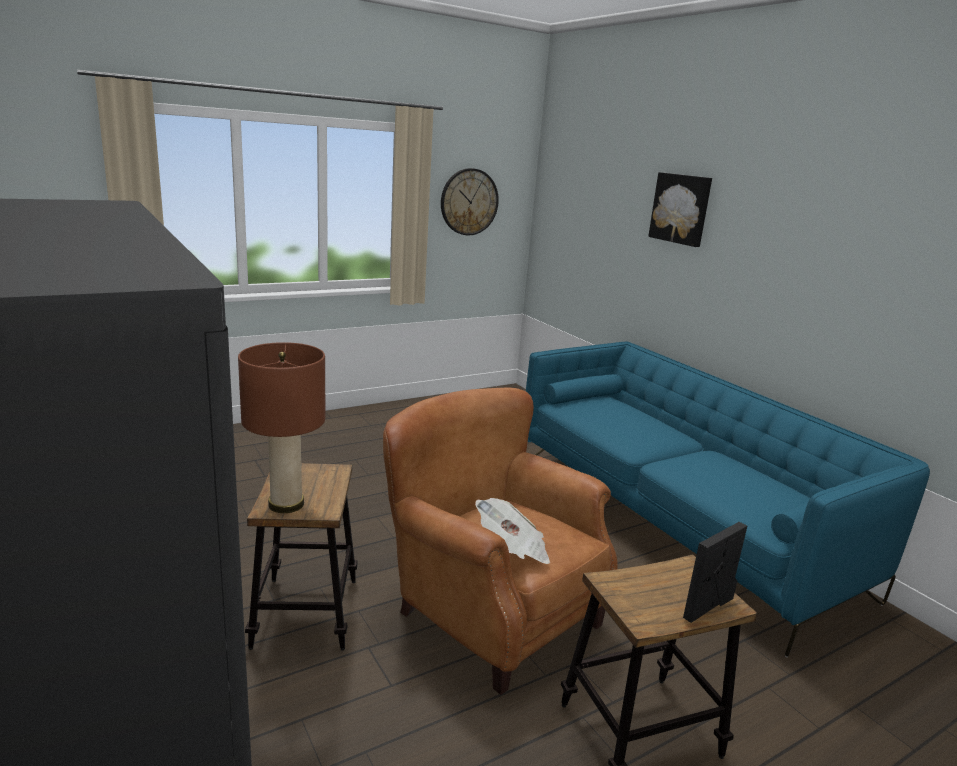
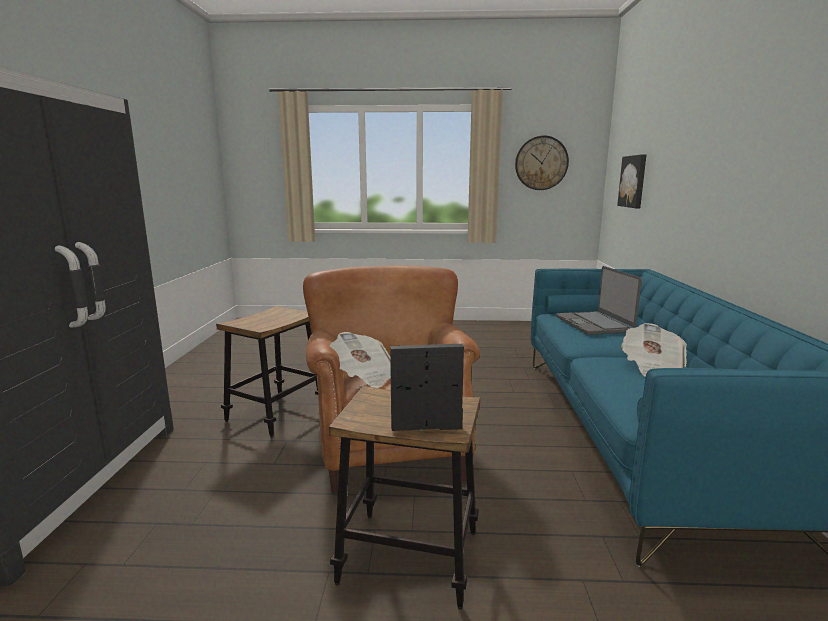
camera: 35 degrees right, 5 degrees down
brown table lamp [238,342,326,513] -> none
picture [648,172,712,247] -> picture moved to [617,154,646,208]
none -> laptop [556,266,642,335]
none -> newspaper [621,323,687,377]

